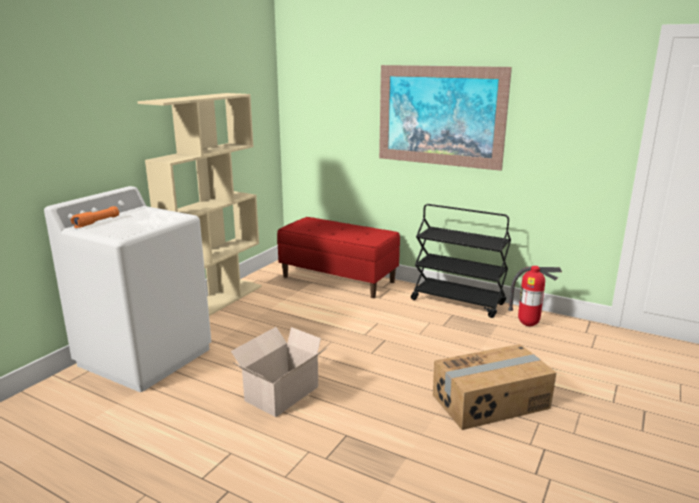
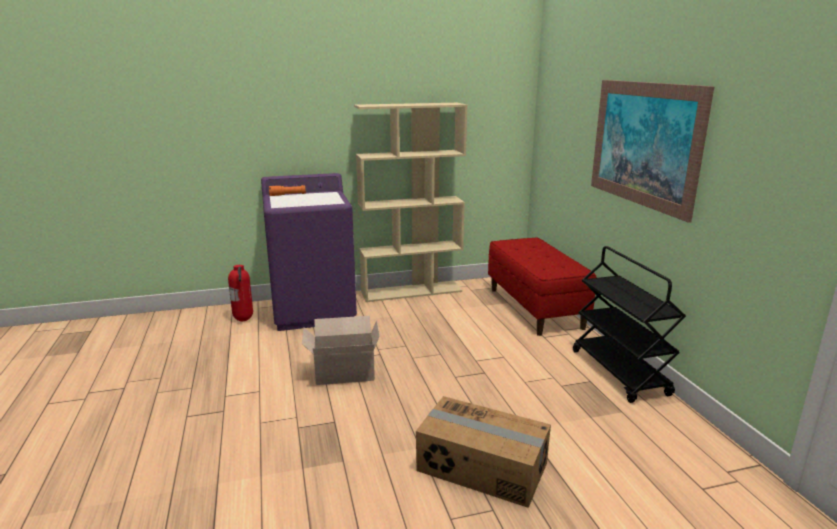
camera: 45 degrees right, 0 degrees up
white washing machine [44,186,211,392] -> purple washing machine [261,173,357,331]
fire extinguisher [508,266,562,326] -> fire extinguisher moved to [228,264,253,321]

